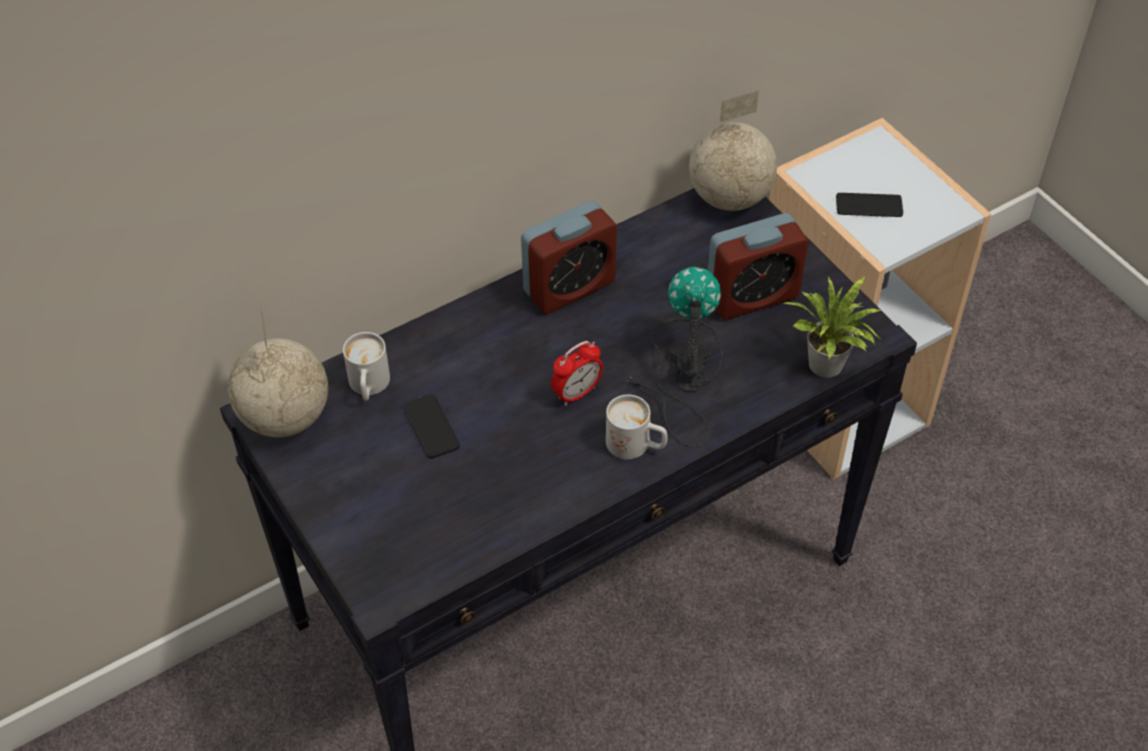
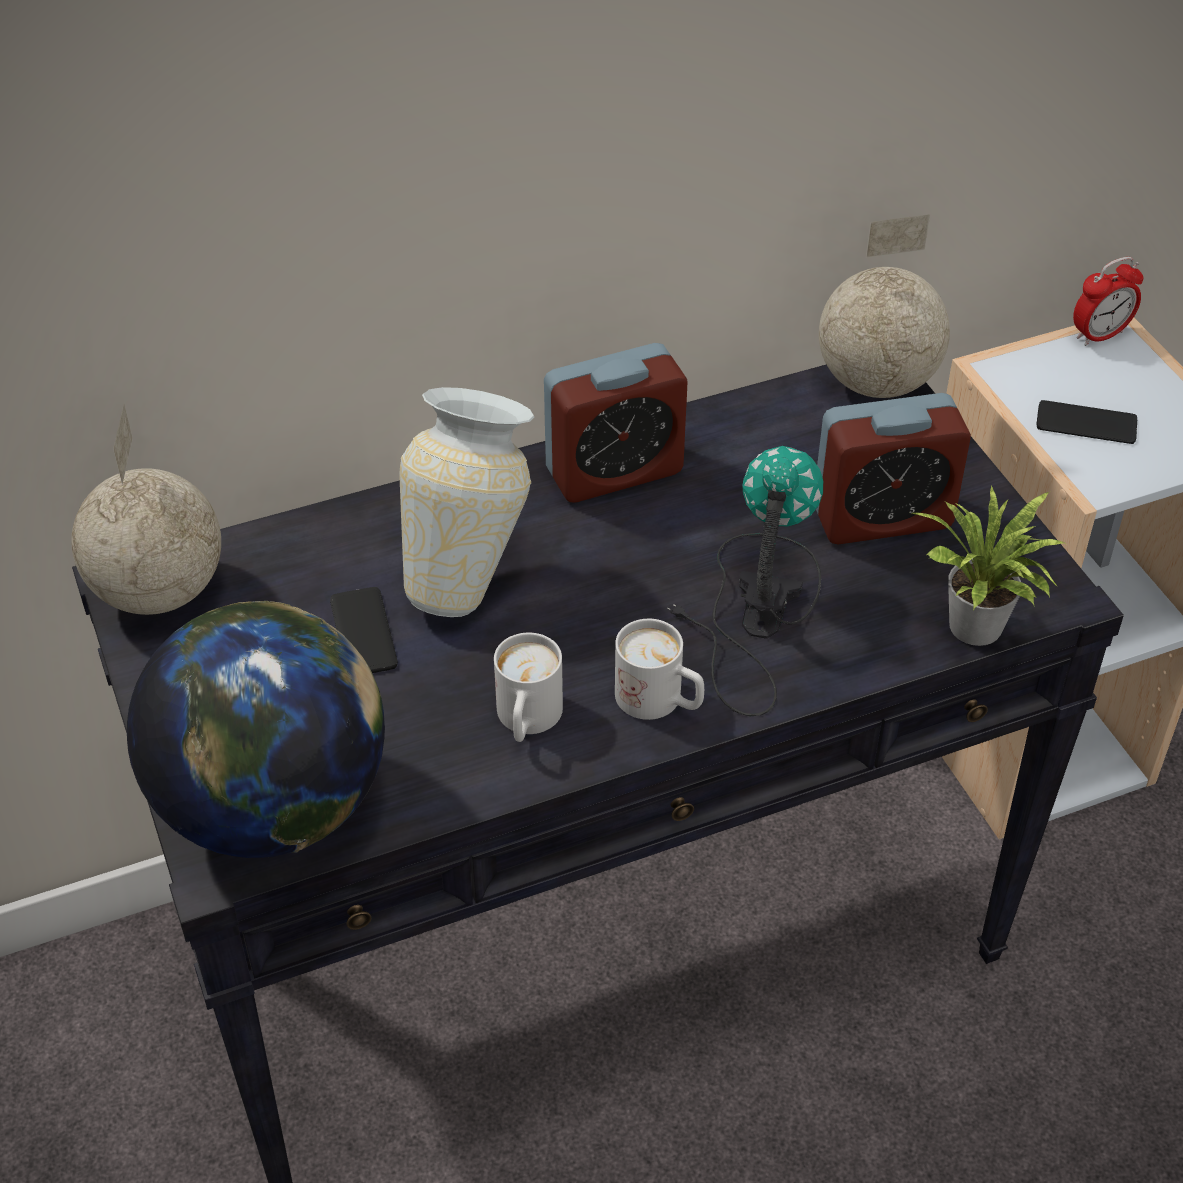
camera: 10 degrees right, 5 degrees down
white mug [343,332,390,401] -> white mug moved to [494,632,563,742]
alarm clock [551,341,603,406] -> alarm clock moved to [1073,257,1143,346]
none -> globe [127,601,385,858]
none -> vase [399,387,534,617]

